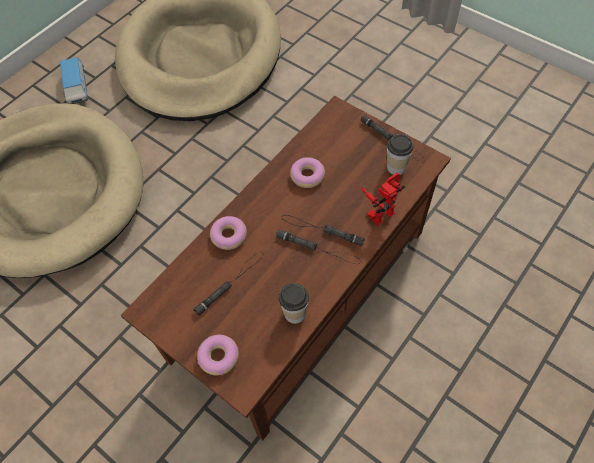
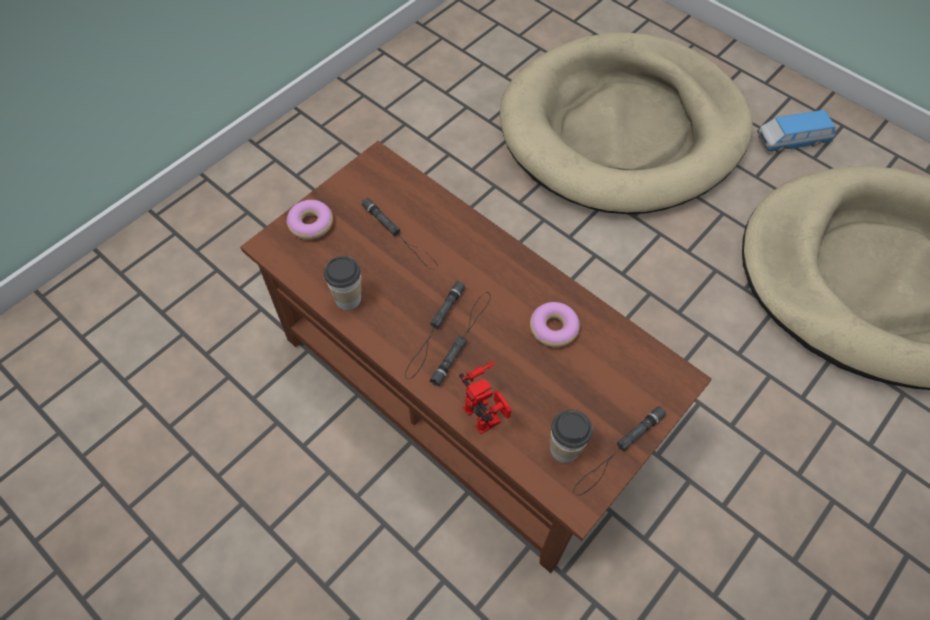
camera: 90 degrees right, 0 degrees up
donut [210,216,247,250] -> none

